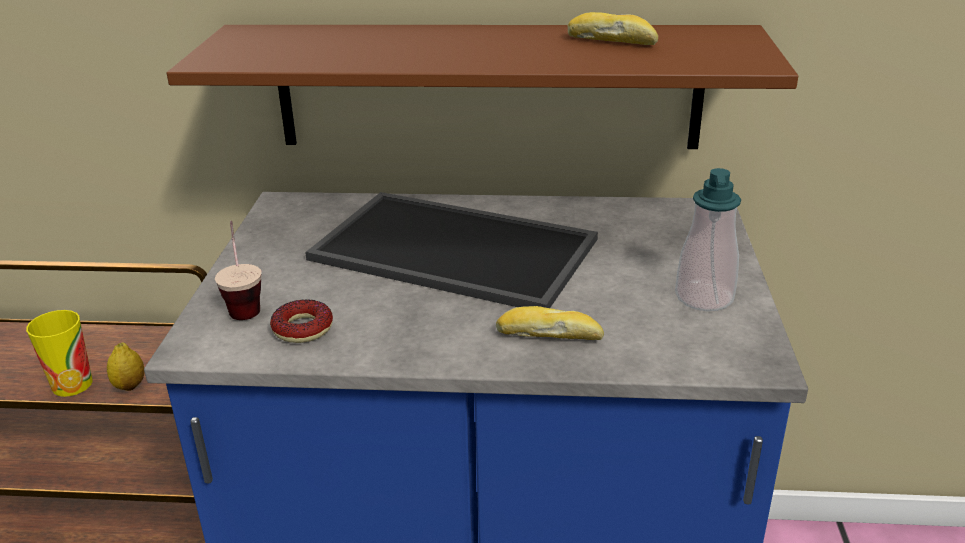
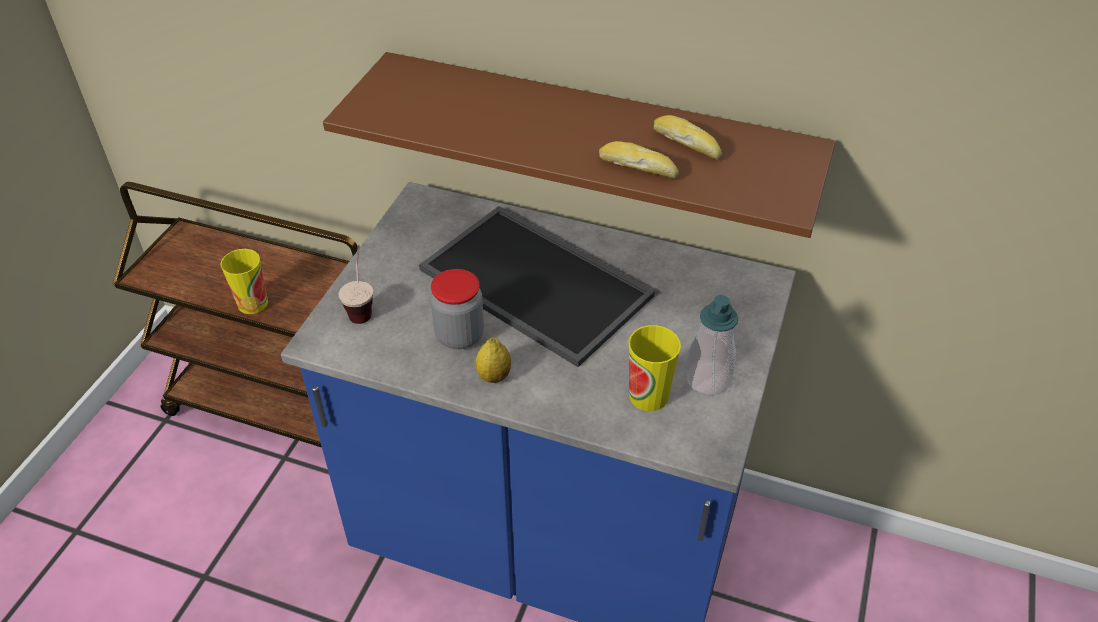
camera: 15 degrees right, 15 degrees up
lemon [107,343,144,391] -> lemon moved to [476,338,511,383]
donut [270,299,333,343] -> none
bread [496,306,604,340] -> bread moved to [599,141,679,178]
none -> jar [430,269,484,349]
none -> cup [628,325,681,411]

